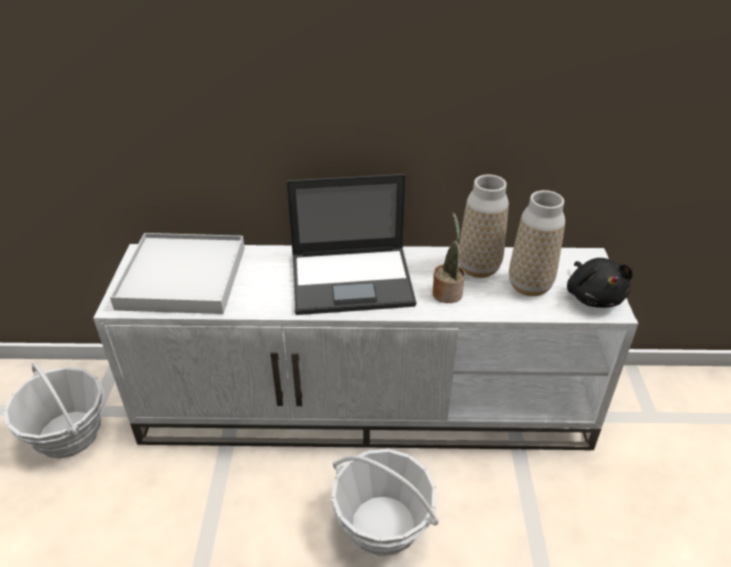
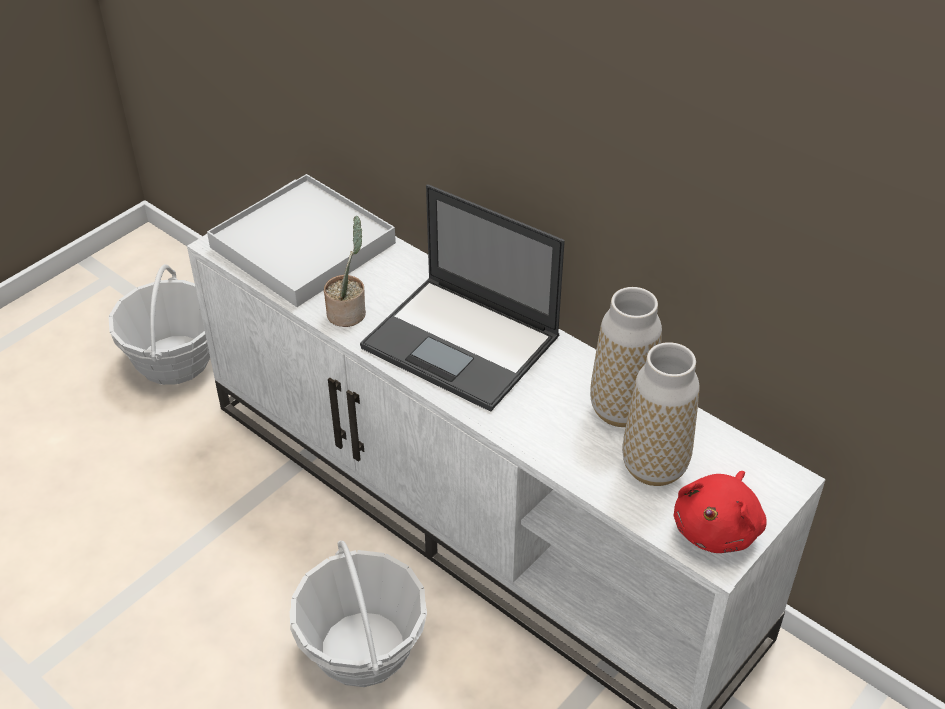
camera: 40 degrees right, 5 degrees up
potted plant [432,212,465,303] -> potted plant moved to [324,216,366,327]
black plush toy [567,258,633,308] -> red plush toy [673,471,767,553]

